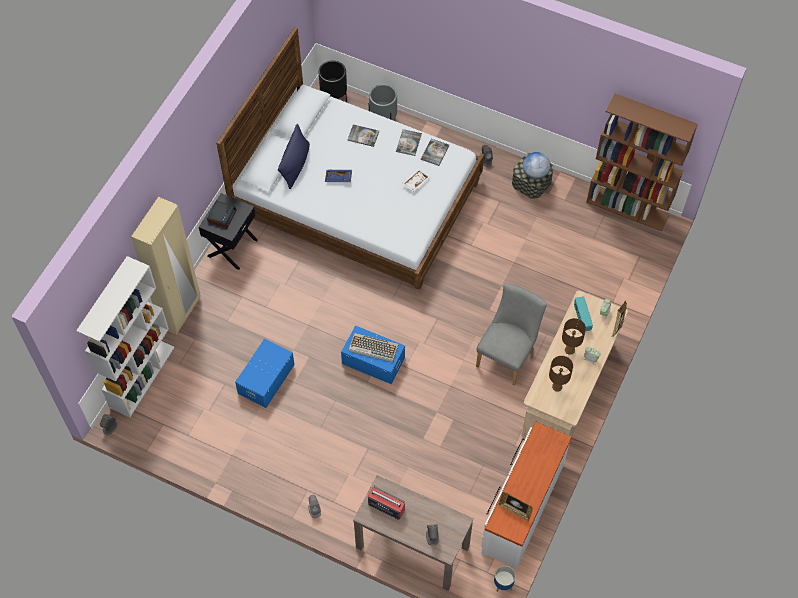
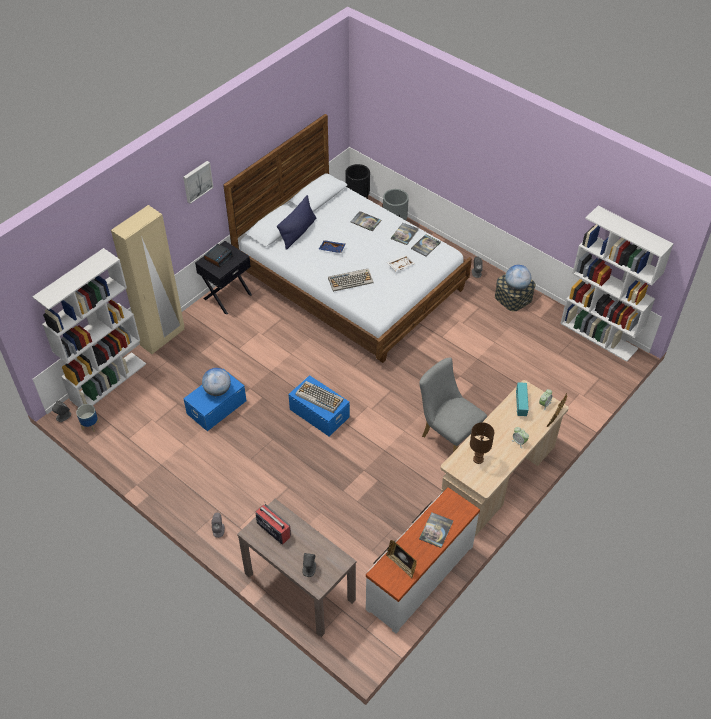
camera: 15 degrees right, 10 degrees down
grey chair [476,284,547,386] -> grey chair turned 90 degrees counterclockwise [419,357,487,452]
planter [494,566,516,592] -> planter moved to [76,404,99,432]
brown table lamp [562,318,586,355] -> none
brown bookcase [586,94,698,232] -> white bookcase [560,206,673,362]
none -> picture [183,161,214,204]
none -> globe [202,368,231,396]
none -> keyboard [328,269,373,292]
none -> book [419,512,453,548]

